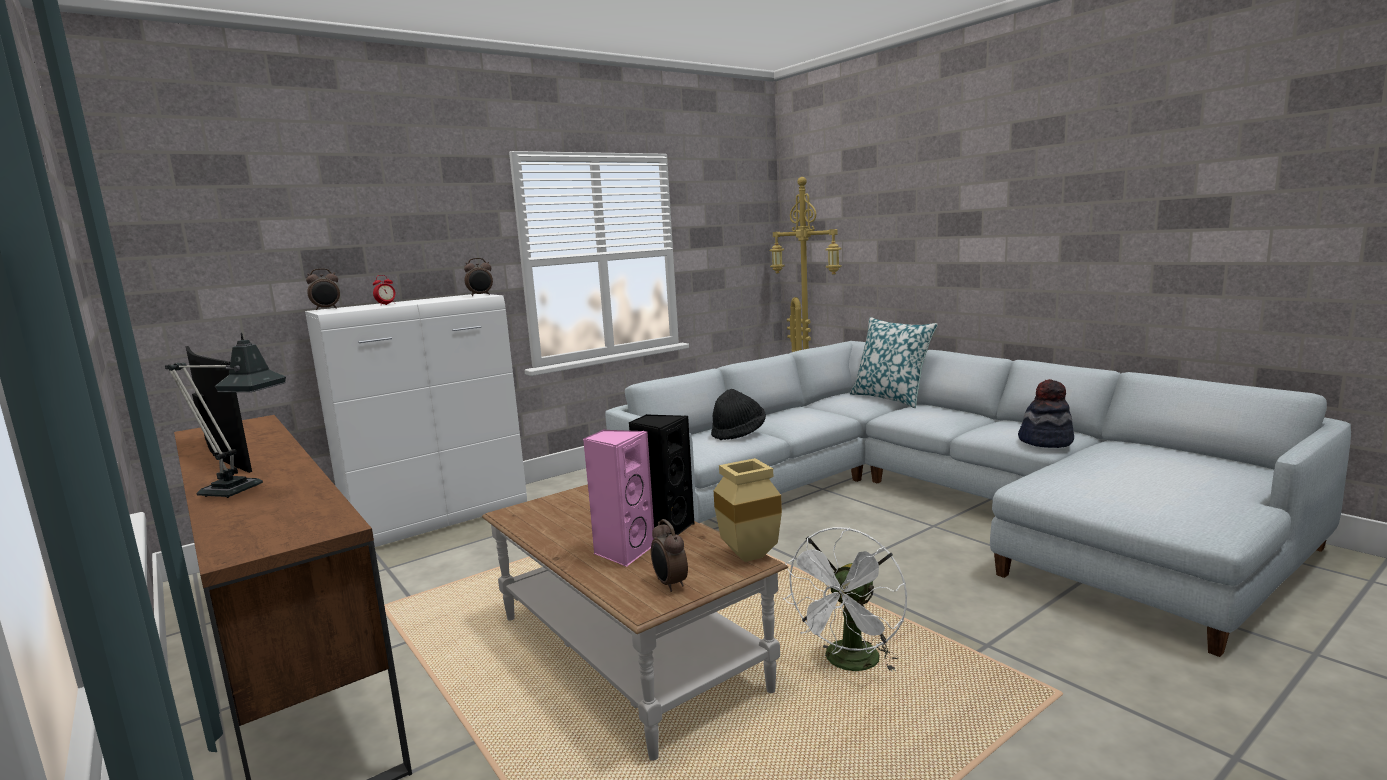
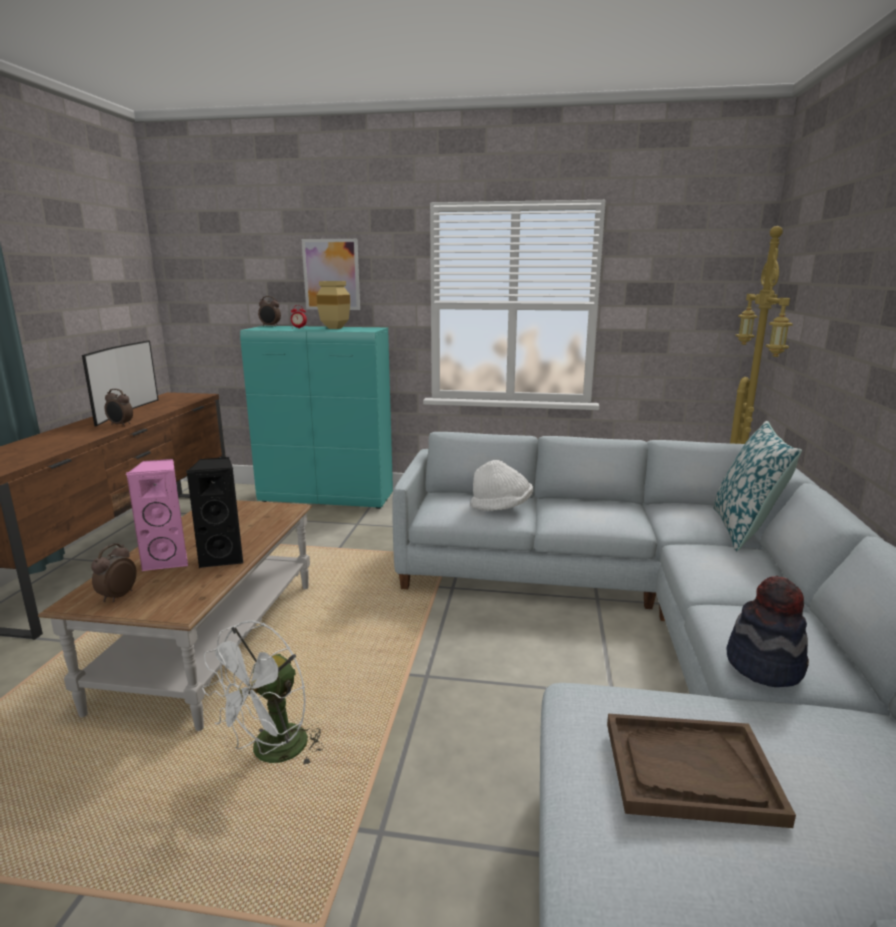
camera: 45 degrees right, 5 degrees up
table lamp [165,333,286,498] -> none
white cabinet [305,294,527,547] -> turquoise cabinet [240,326,393,509]
alarm clock [464,258,493,296] -> alarm clock moved to [105,389,133,427]
black hat [711,389,766,441] -> white hat [471,460,533,511]
beige vase [714,458,782,562] -> beige vase moved to [316,281,350,329]
white fan [783,527,907,672] -> white fan turned 45 degrees counterclockwise [202,621,323,767]
none -> picture [301,239,360,310]
none -> brown tray [607,714,796,828]

